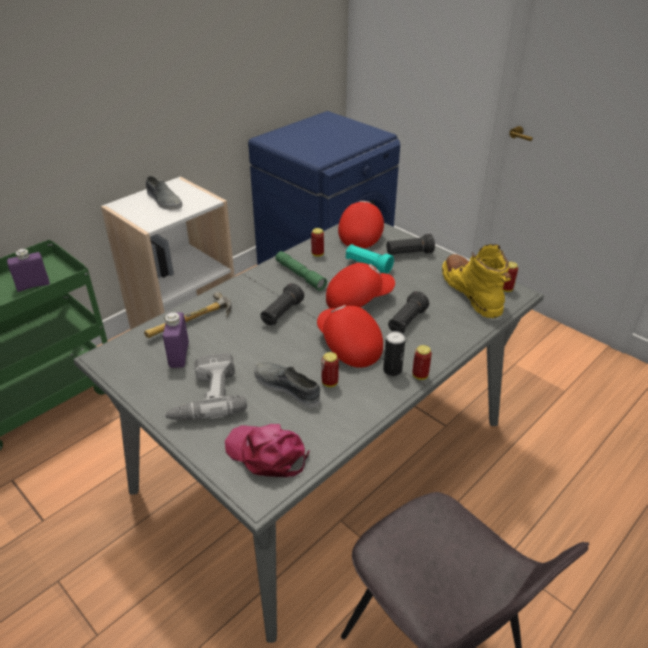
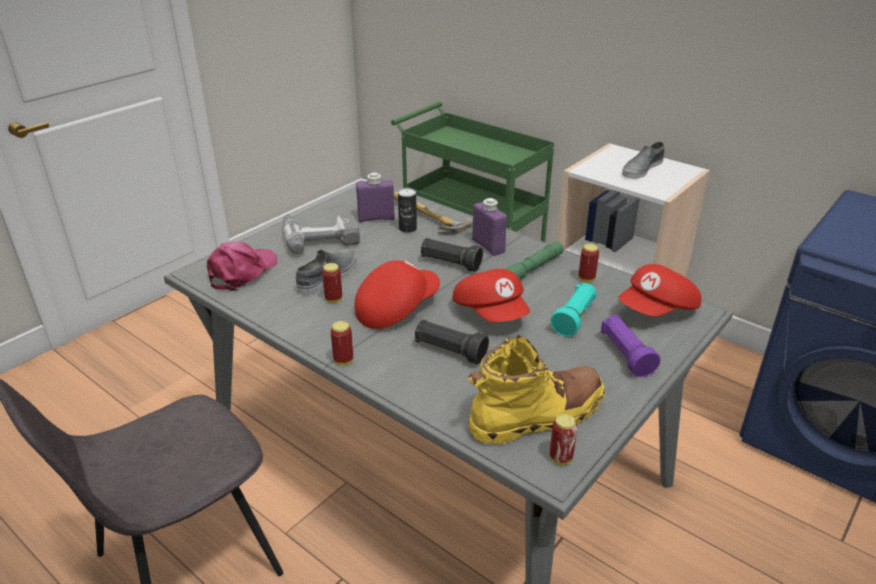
camera: 85 degrees right, 5 degrees down
purple bottle [7,249,50,292] -> purple bottle moved to [472,198,507,256]
red cap [338,201,384,249] -> red cap turned 135 degrees clockwise [618,264,701,316]
can [383,331,406,376] -> can moved to [398,188,417,233]
black flashlight [386,234,435,255] -> purple flashlight [601,315,661,377]

